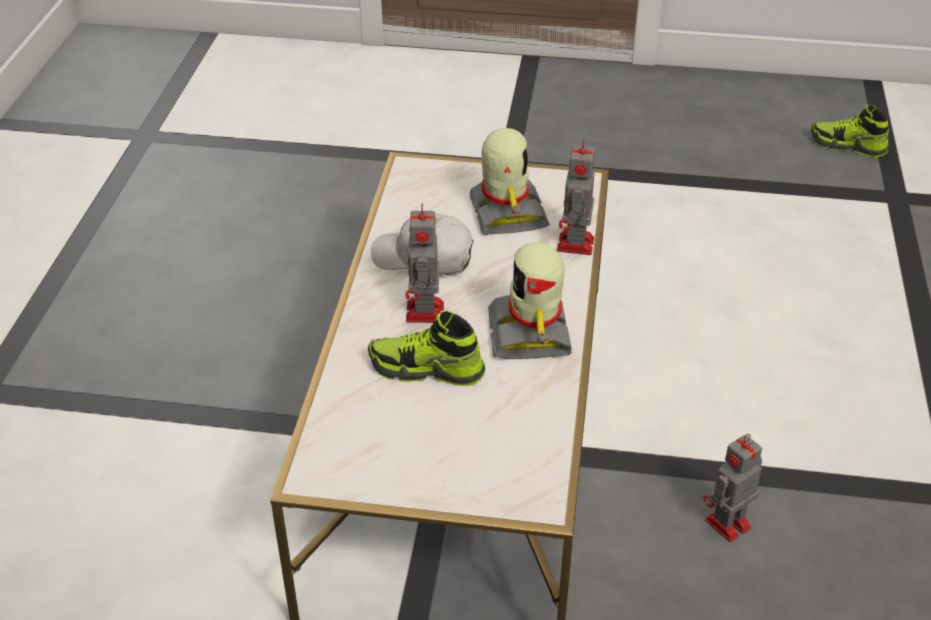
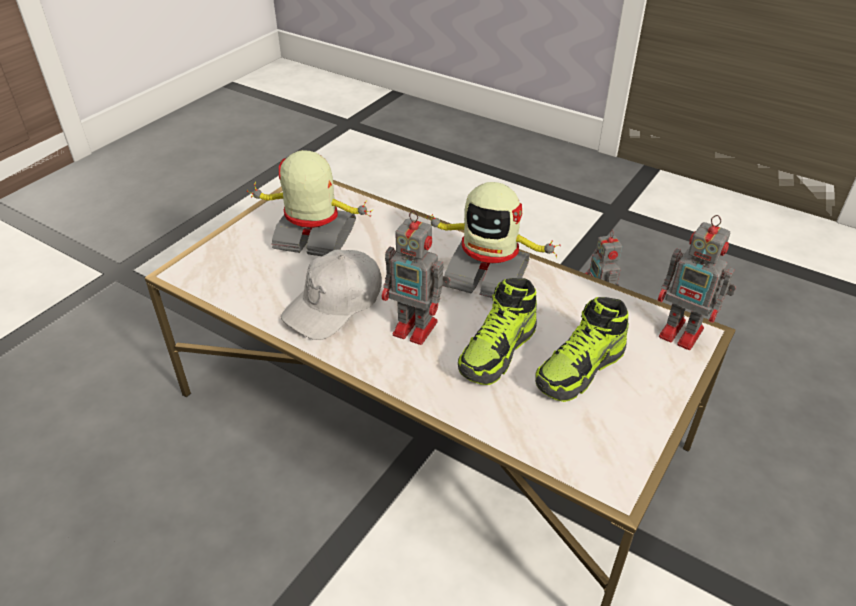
camera: 65 degrees left, 0 degrees up
toy robot [557,138,595,255] -> toy robot moved to [657,215,736,350]
shoe [811,105,889,158] -> shoe moved to [535,297,629,402]

